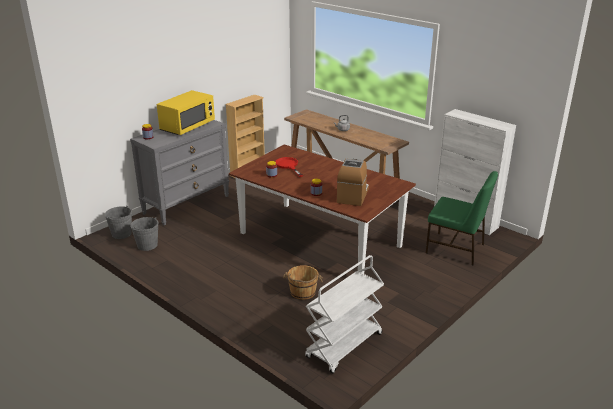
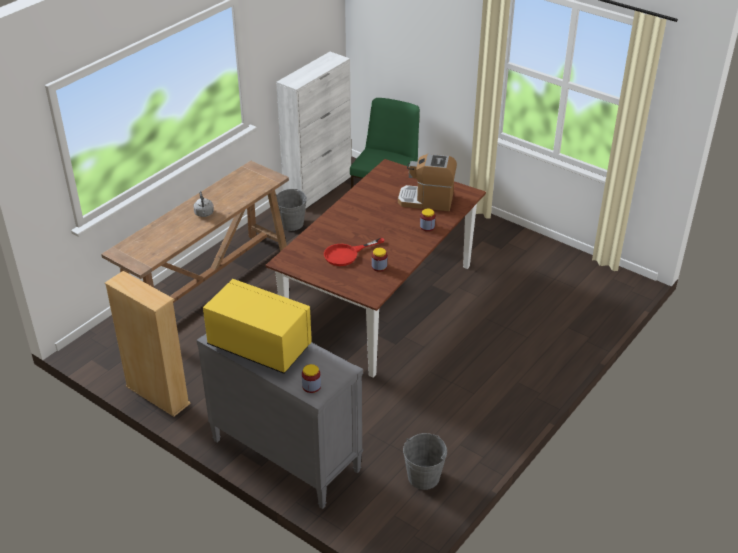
camera: 95 degrees left, 10 degrees up
grey bucket [105,206,132,239] -> grey bucket moved to [276,189,307,231]
brown bucket [283,265,323,300] -> none
white cart [305,255,384,373] -> none

